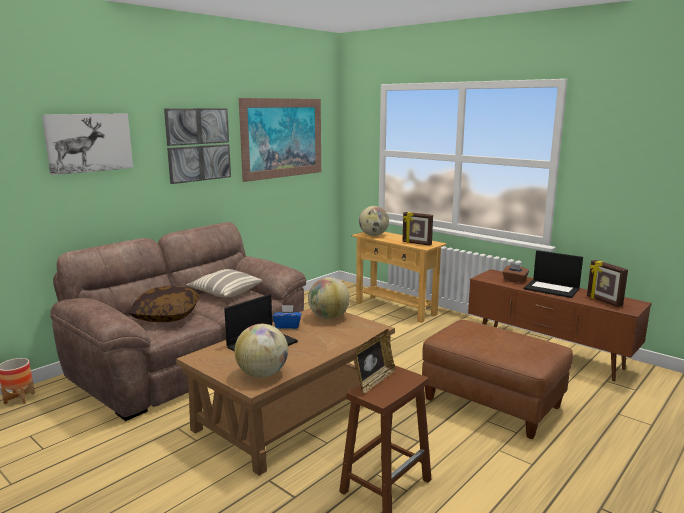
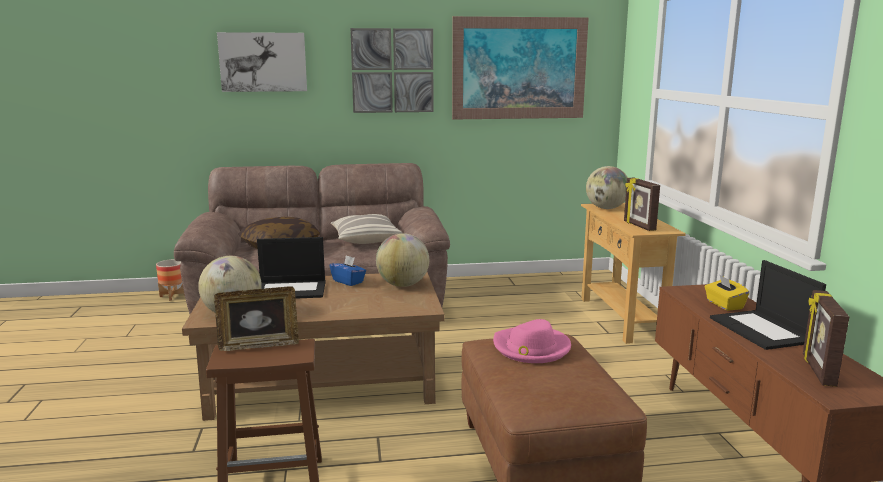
camera: 40 degrees right, 0 degrees up
brown tissue box [502,264,529,283] -> yellow tissue box [705,274,749,311]
none -> pink hat [493,319,571,363]

